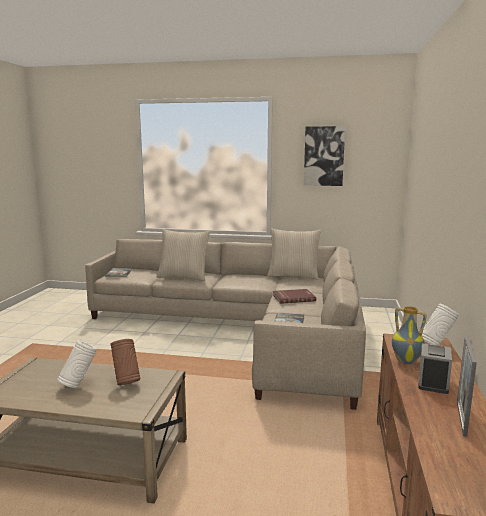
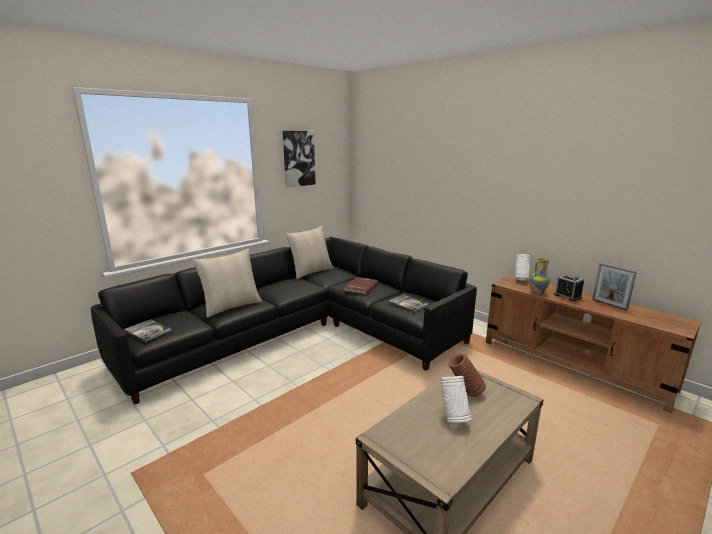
camera: 55 degrees left, 5 degrees up
beige sofa [85,239,366,410] -> black sofa [91,237,477,405]

